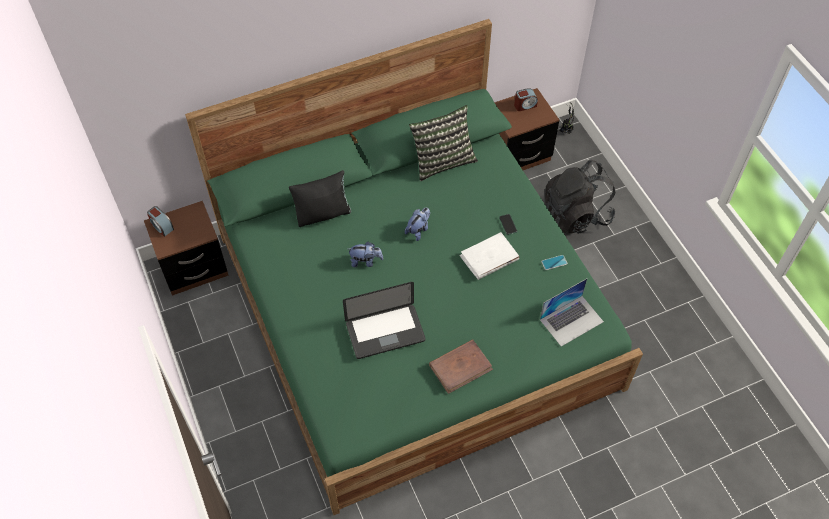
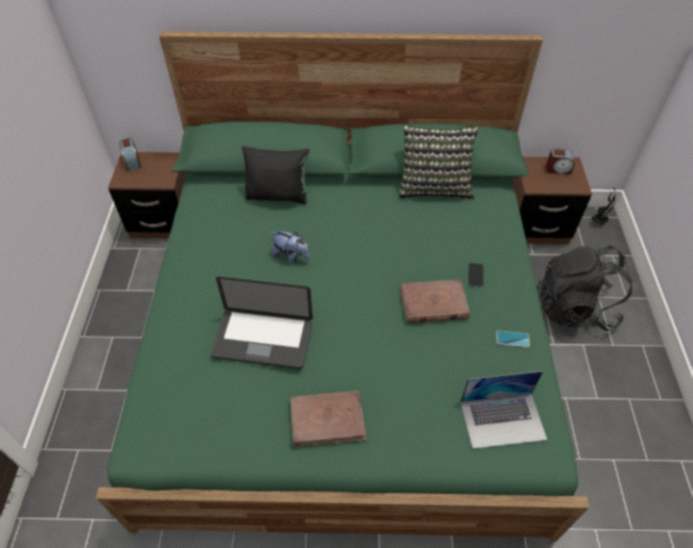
camera: 25 degrees right, 5 degrees down
plush toy [405,208,430,241] -> none
white book [460,232,519,280] -> brown book [400,279,470,323]

